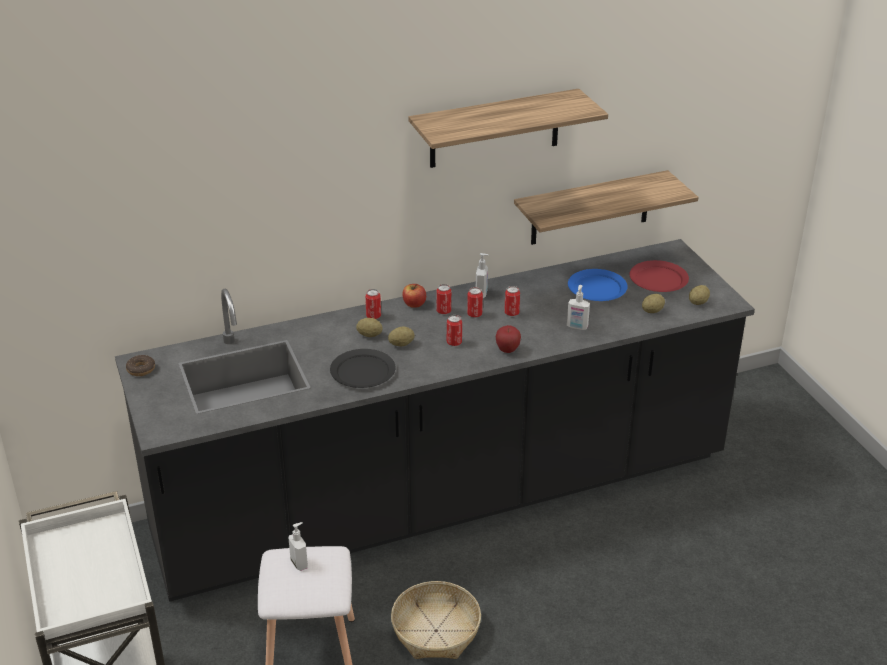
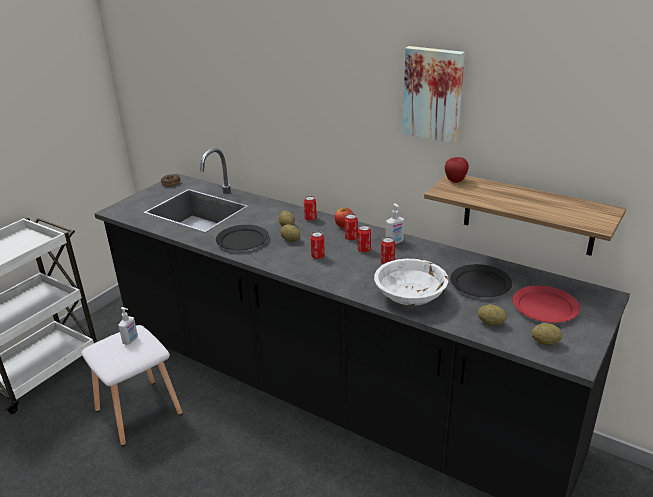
camera: 55 degrees right, 5 degrees down
basket [391,581,481,659] -> none
shelf [408,89,608,168] -> picture [403,46,465,143]
apple [496,325,521,353] -> apple moved to [444,157,469,183]
soap dispenser [567,285,590,330] -> white bowl [374,259,449,306]
blue plate [568,269,628,301] -> black plate [450,264,512,297]

